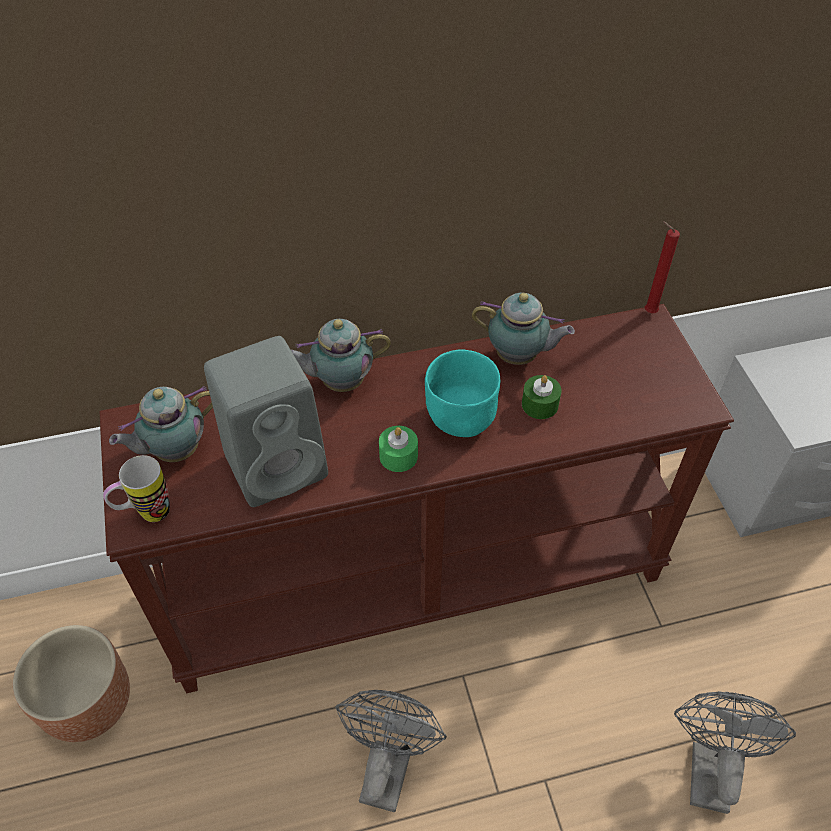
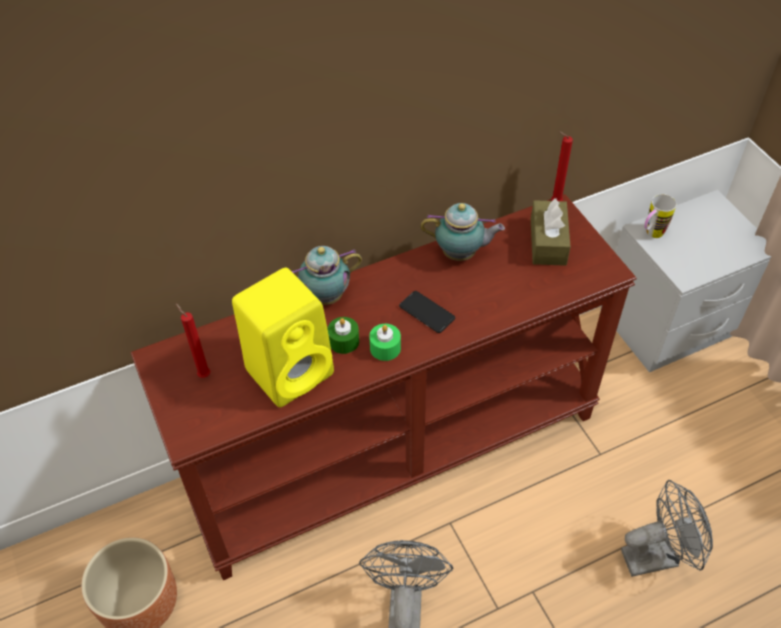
camera: 10 degrees left, 0 degrees up
mug [103,455,170,522] -> mug moved to [644,194,676,238]
teapot [109,386,213,462] -> red candle [176,303,210,378]
grey speaker [204,336,328,507] -> yellow speaker [232,268,334,408]
turquoise bowl [425,350,500,437] -> phone [399,291,455,333]
green candle [522,375,561,419] -> green candle moved to [327,317,359,354]
grey fan [674,691,796,814] -> grey fan turned 75 degrees clockwise [621,480,713,577]
none -> brown tissue box [531,198,571,266]

